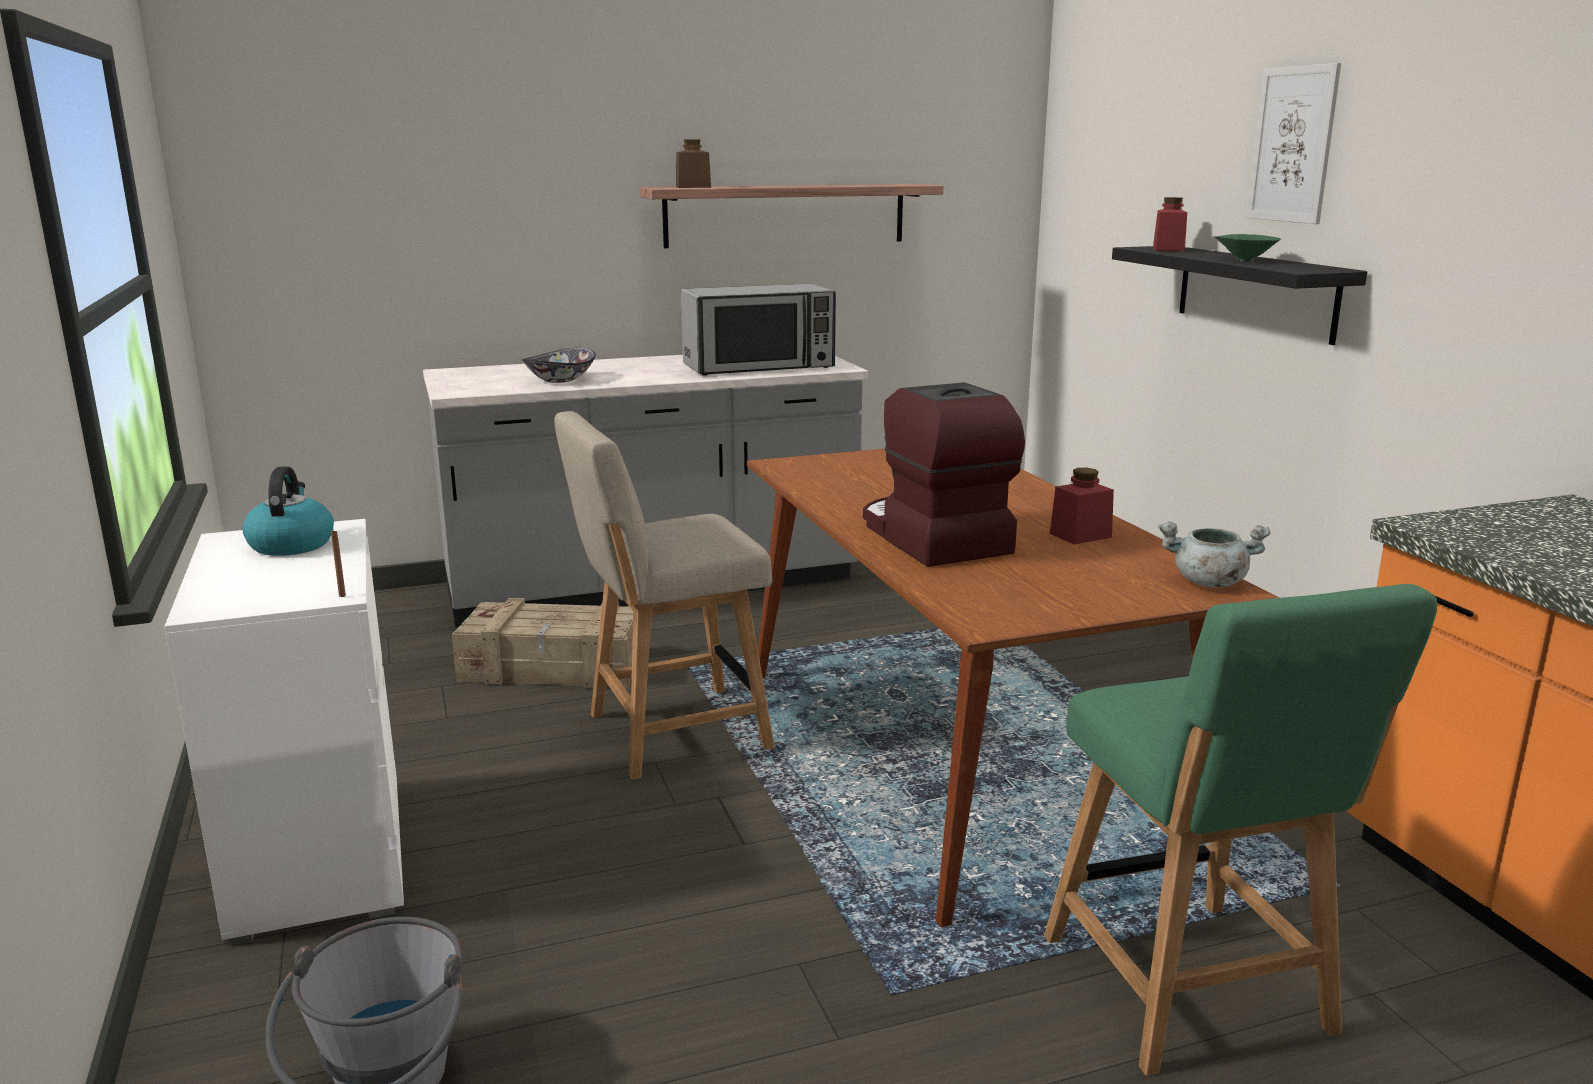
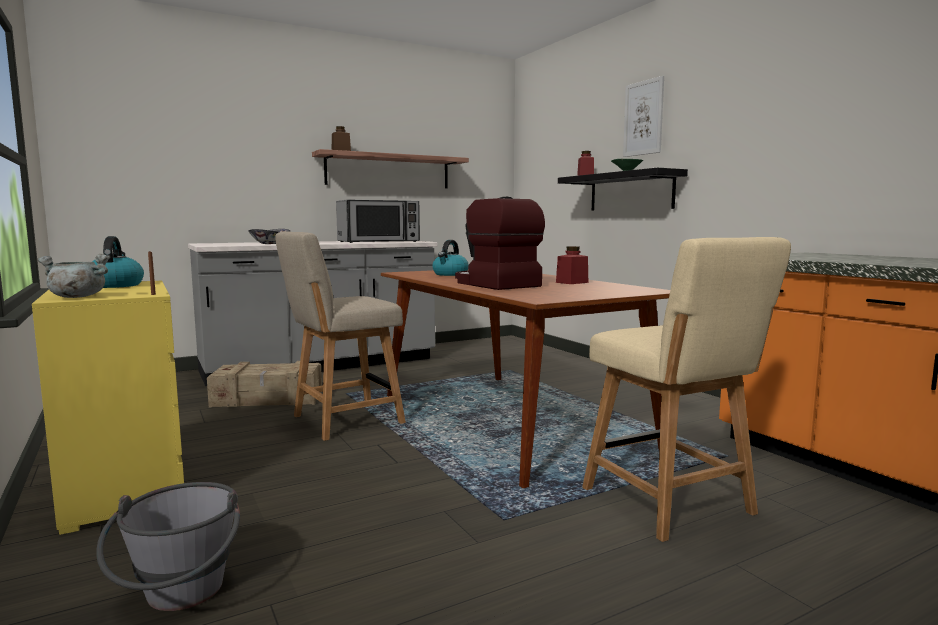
camera: 10 degrees left, 10 degrees down
white dresser [164,519,404,946] -> yellow dresser [32,280,184,535]
green chair [1044,584,1437,1076] -> beige chair [582,237,791,542]
grey cooking pot [1158,522,1271,587] -> grey cooking pot moved to [37,254,111,298]
none -> kettle [432,240,469,276]

